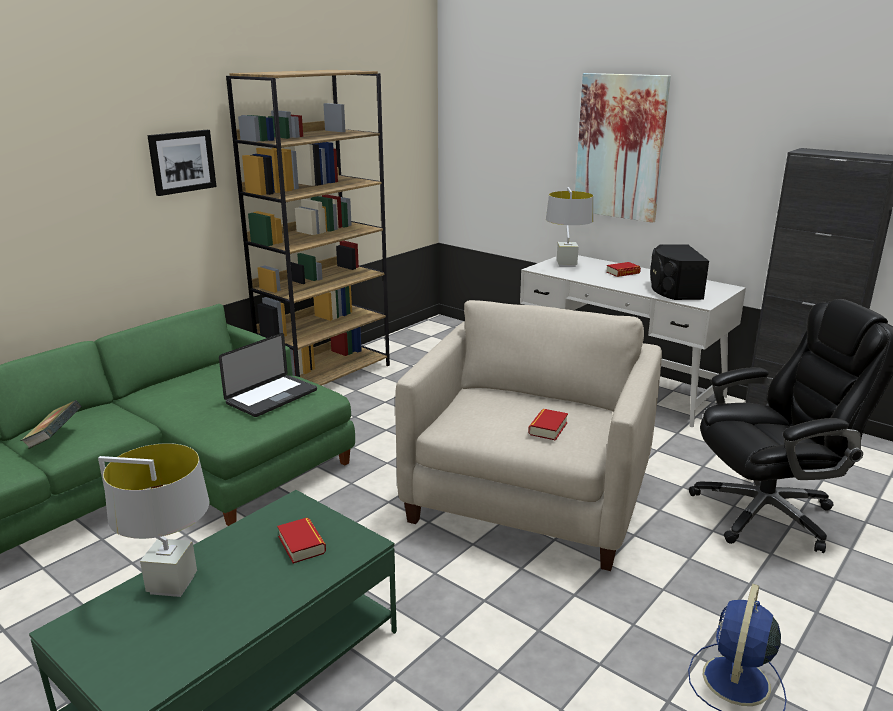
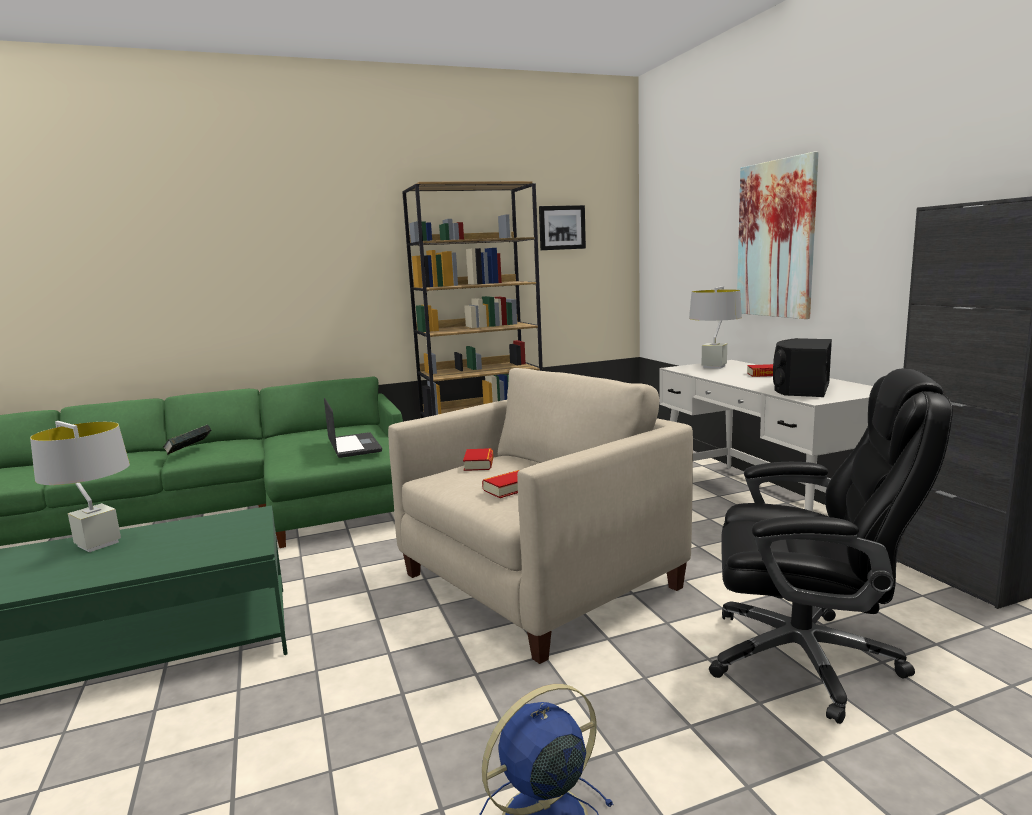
camera: 30 degrees right, 10 degrees down
picture [147,130,217,196] -> picture moved to [539,205,586,250]
laptop [219,333,317,417] -> laptop turned 90 degrees counterclockwise [324,398,382,458]
book [277,518,326,564] -> book moved to [463,448,494,471]

